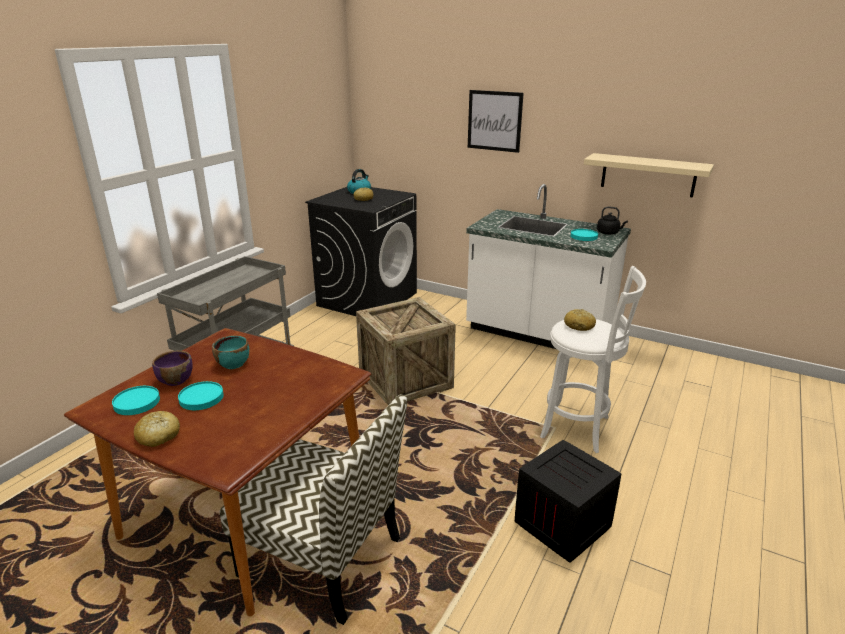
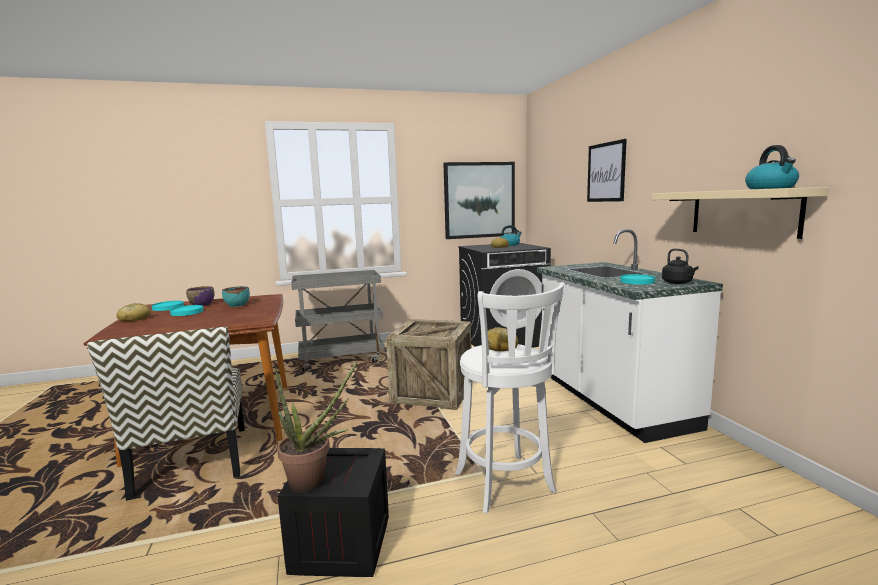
camera: 45 degrees right, 15 degrees down
none -> potted plant [275,362,357,493]
none -> picture [443,162,515,239]
none -> kettle [745,145,799,189]

